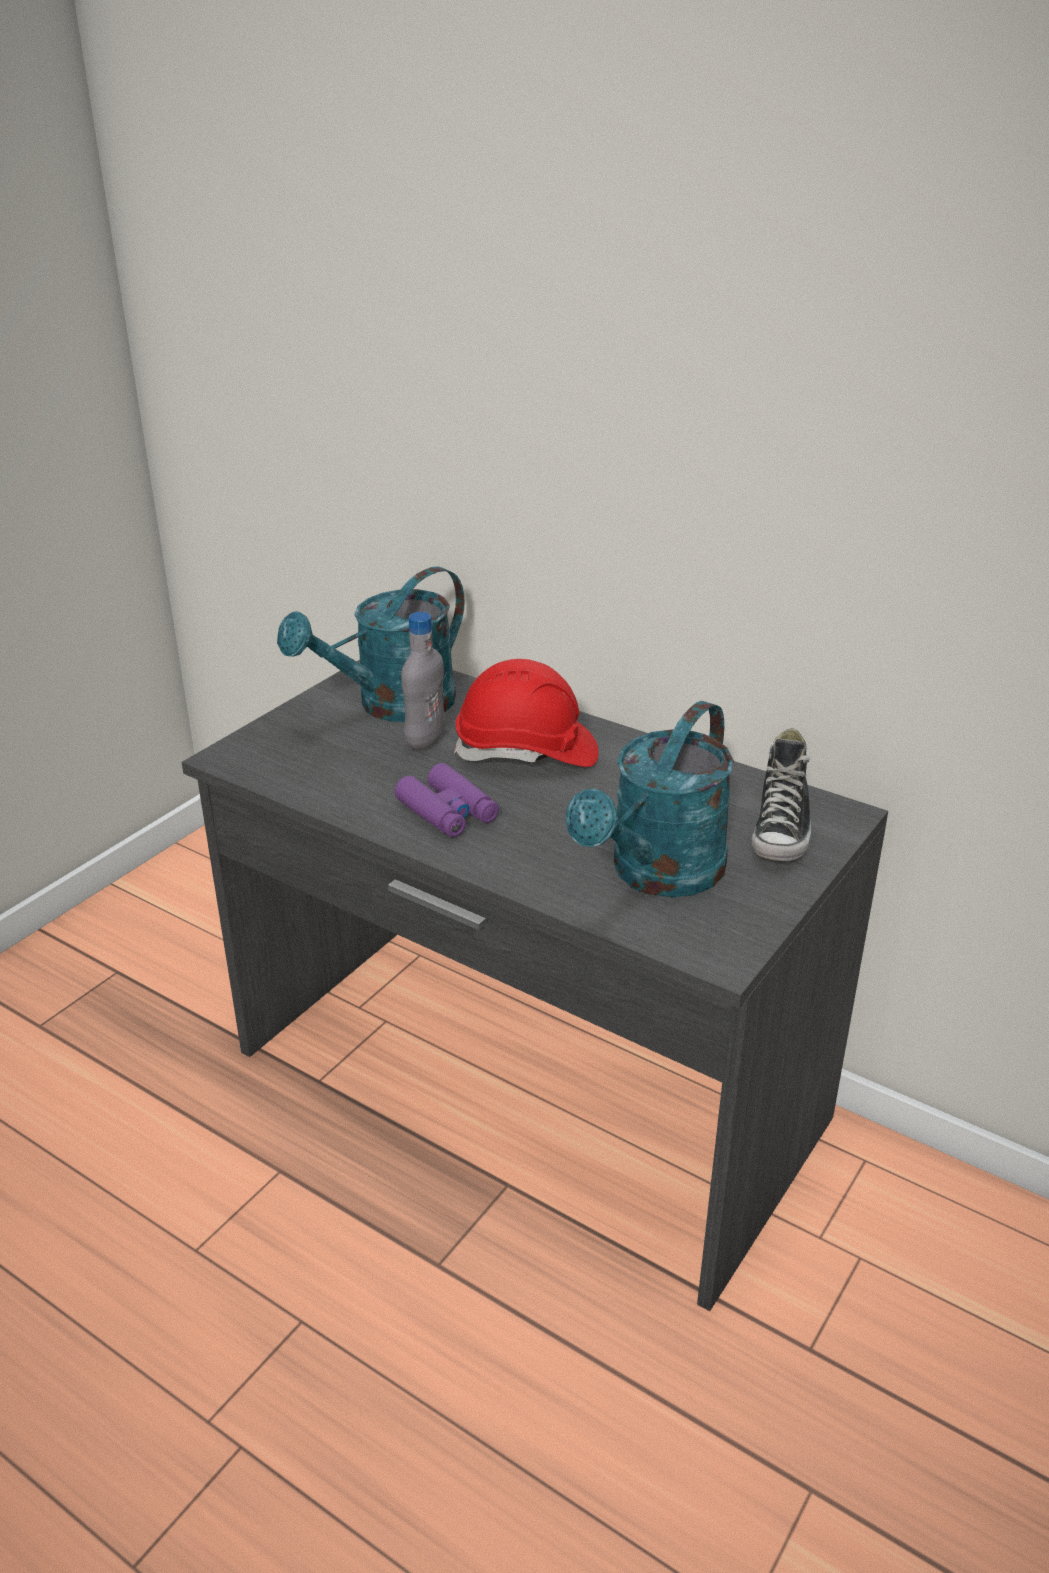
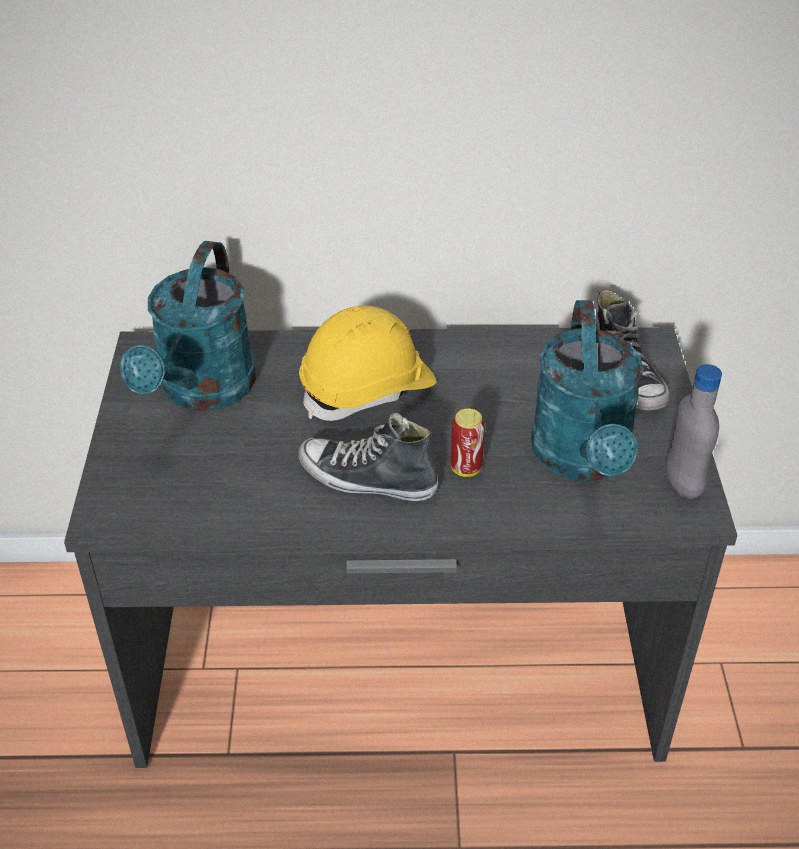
camera: 35 degrees left, 10 degrees up
purple binoculars [394,763,499,837] -> shoe [298,413,438,501]
grey bottle [401,612,446,750] -> grey bottle moved to [665,364,722,499]
red hard hat [454,659,599,767] -> yellow hard hat [299,306,436,421]
none -> can [451,409,485,477]

